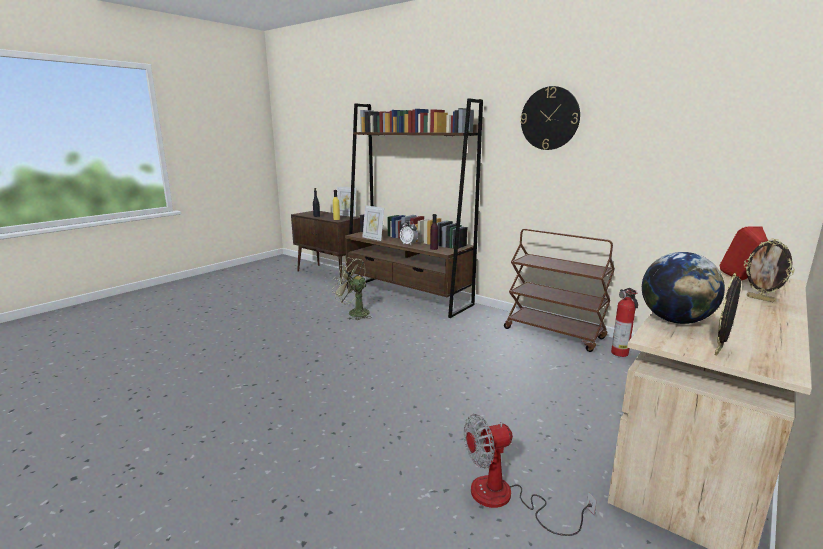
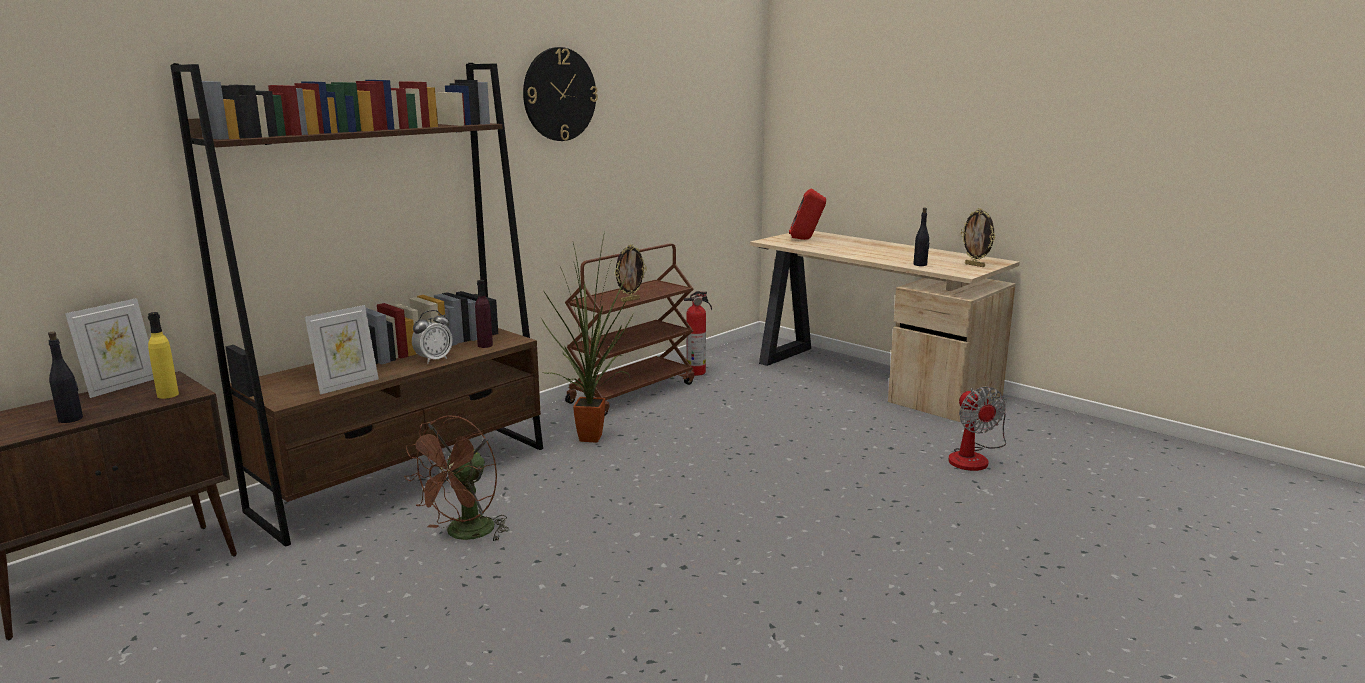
camera: 85 degrees left, 0 degrees up
green fan [332,258,372,320] -> brown fan [404,415,509,541]
globe [642,252,725,324] -> black bottle [913,208,929,266]
picture frame [744,239,795,302] -> picture frame moved to [615,245,647,302]
none -> potted plant [541,231,633,443]

